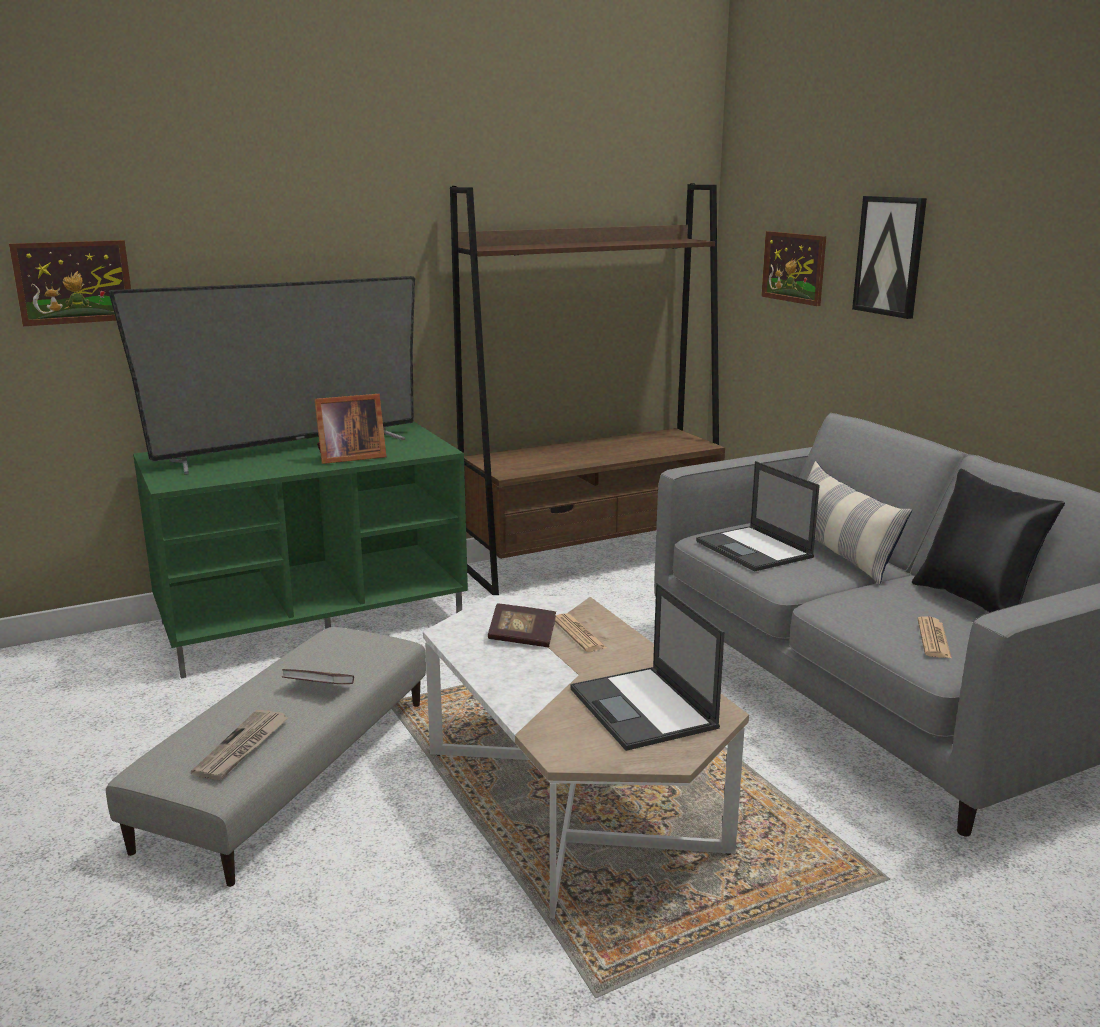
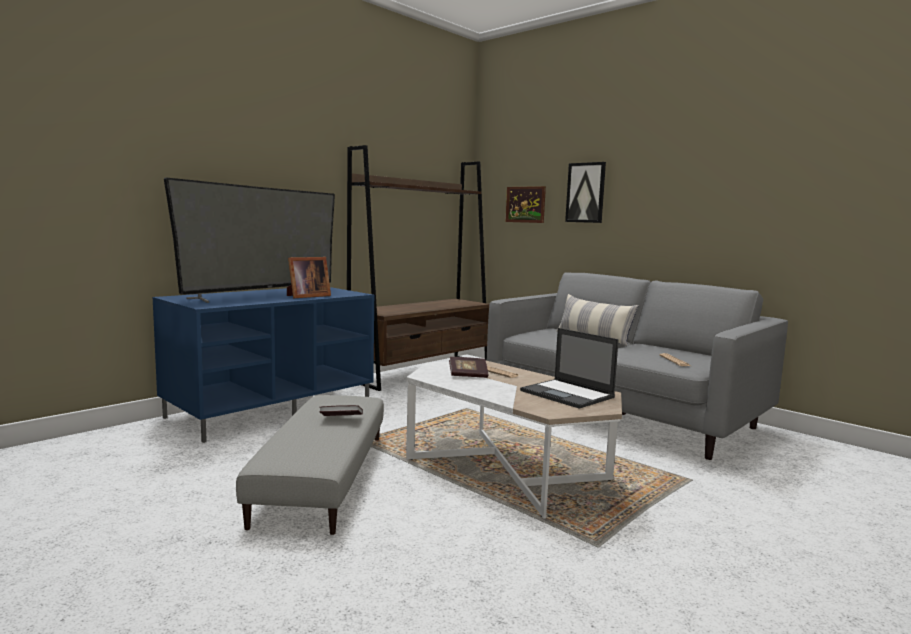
camera: 20 degrees left, 10 degrees down
picture [9,240,131,326] -> none
green tv stand [133,422,468,678] -> blue tv stand [153,287,374,443]
newspaper [191,710,288,780] -> none
laptop [696,461,820,571] -> none
black pillow [912,469,1065,612] -> none

